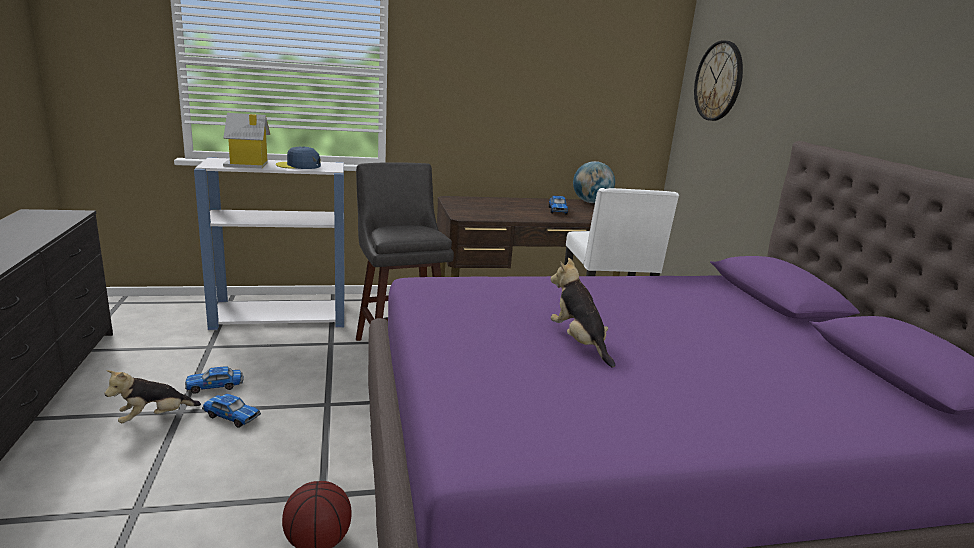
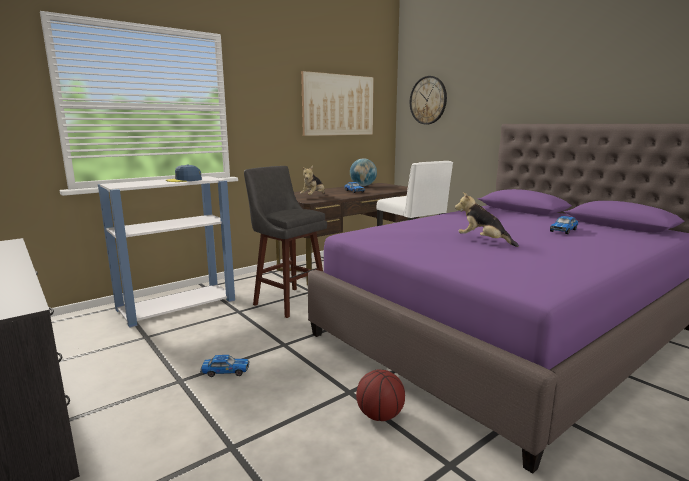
camera: 25 degrees left, 5 degrees down
plush toy [104,370,201,423] -> plush toy moved to [300,166,325,195]
toy car [185,367,244,394] -> toy car moved to [550,216,578,234]
toy house [223,113,270,168] -> none
none -> picture [301,71,374,136]

